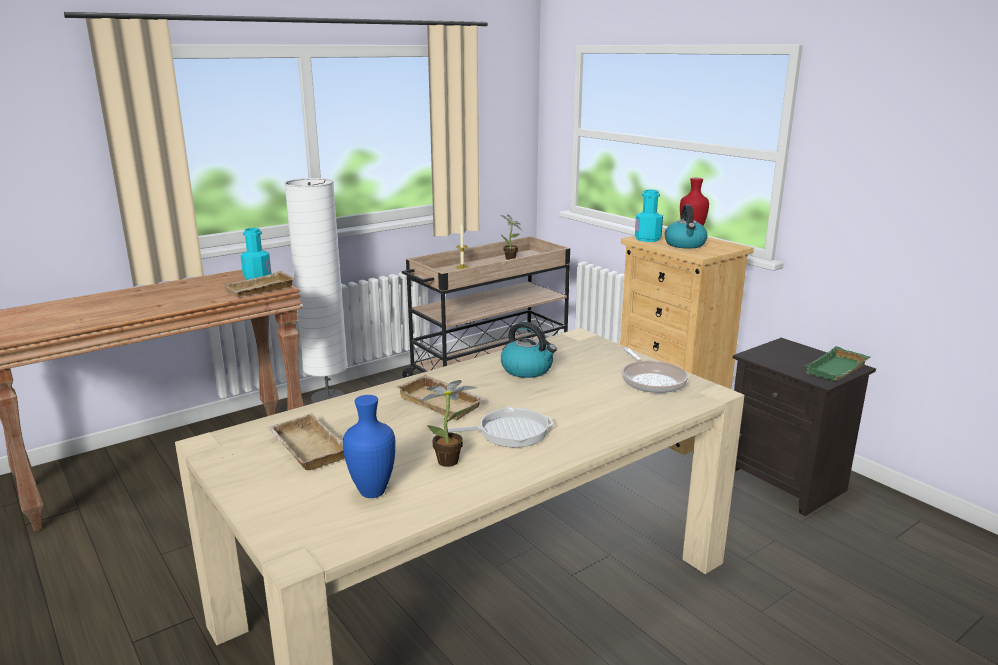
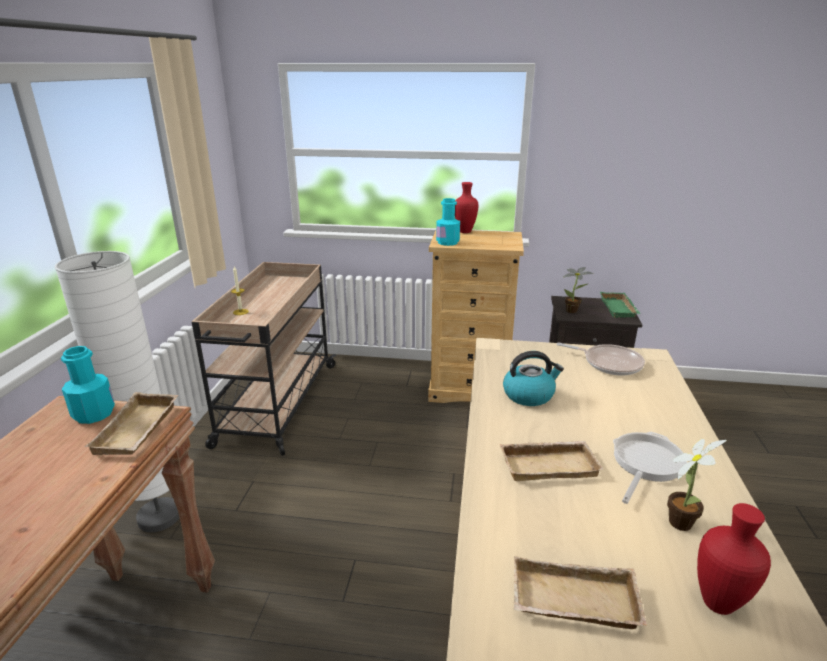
camera: 45 degrees left, 5 degrees up
blue vase [343,395,396,498] -> red vase [697,503,771,615]
potted plant [500,214,522,260] -> potted plant moved to [563,267,594,313]
kettle [665,205,708,249] -> none

